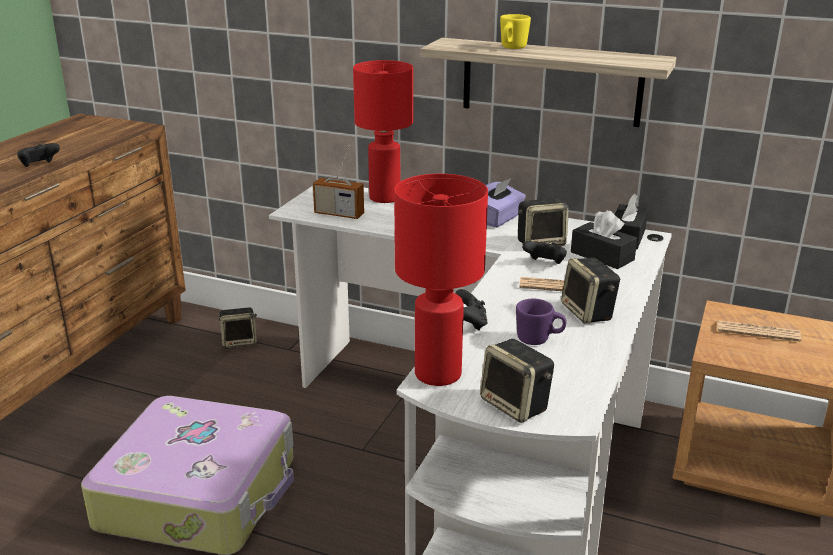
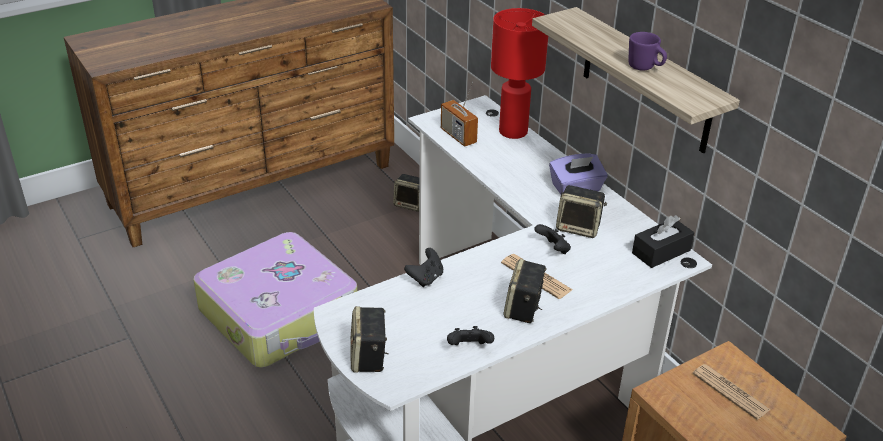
camera: 35 degrees right, 10 degrees up
black game controller [17,143,60,167] -> black game controller moved to [447,326,494,345]
red table lamp [394,174,488,386] -> none
yellow mug [500,14,531,49] -> none
purple mug [516,299,566,345] -> purple mug moved to [628,32,667,71]
black tissue box [571,210,637,269] -> none

